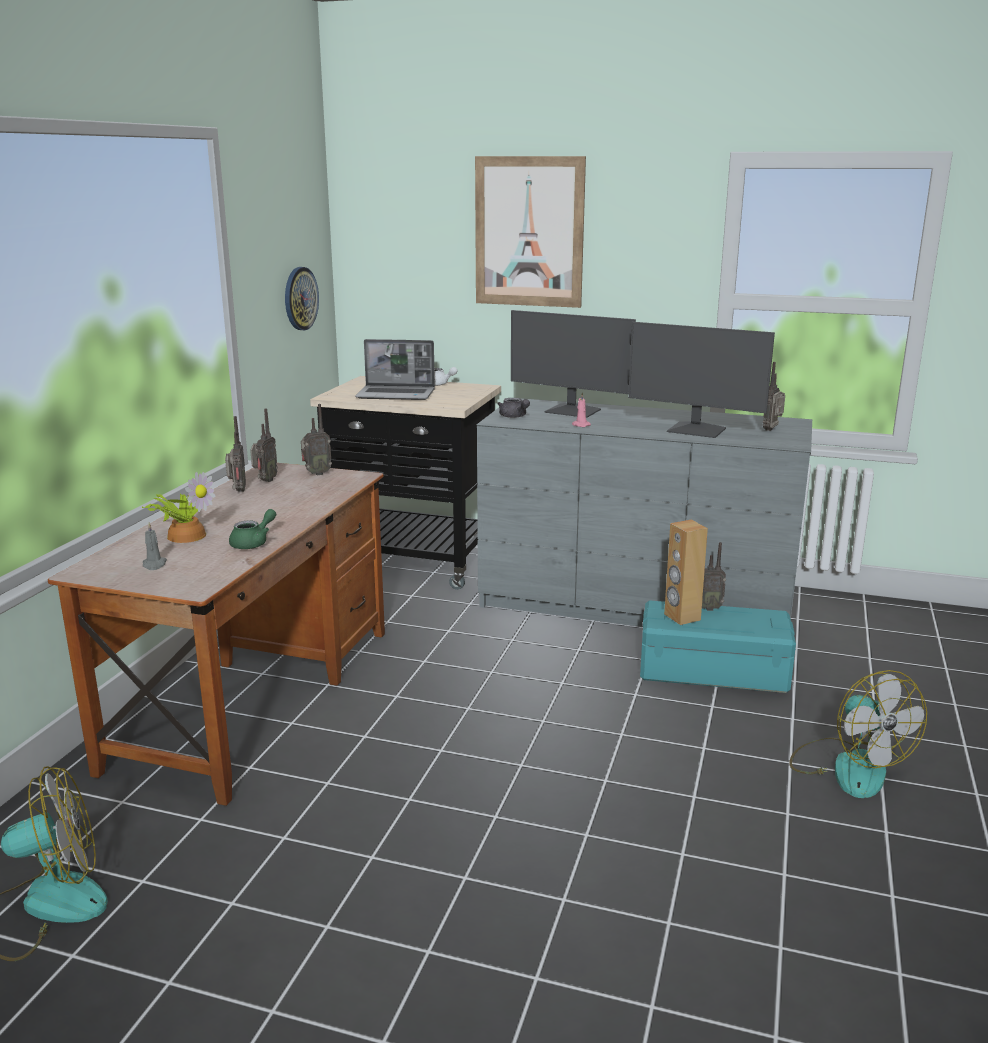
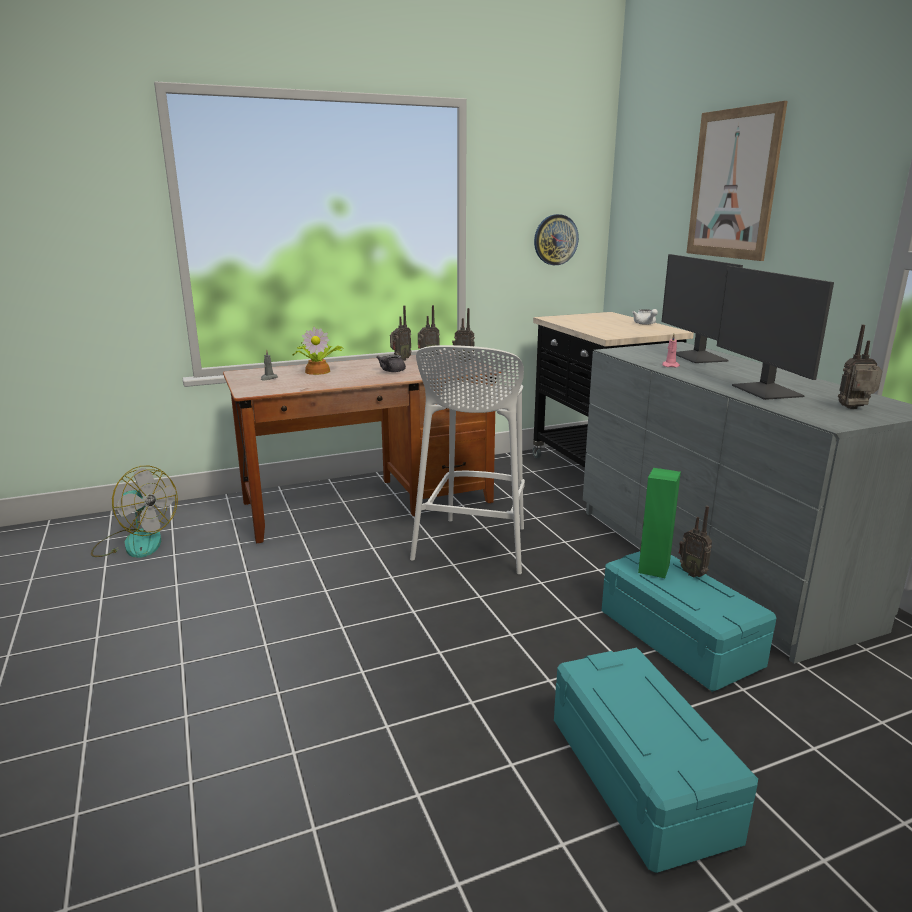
camera: 50 degrees right, 0 degrees up
green teapot [229,509,276,549] -> none
laptop [355,339,435,400] -> none
grey teapot [497,398,530,418] -> grey teapot moved to [376,355,406,372]
brown speaker [664,520,708,625] -> green speaker [638,468,681,578]
fan [789,670,927,798] -> turquoise storage box [554,648,758,873]
none -> white stool [410,345,525,574]

